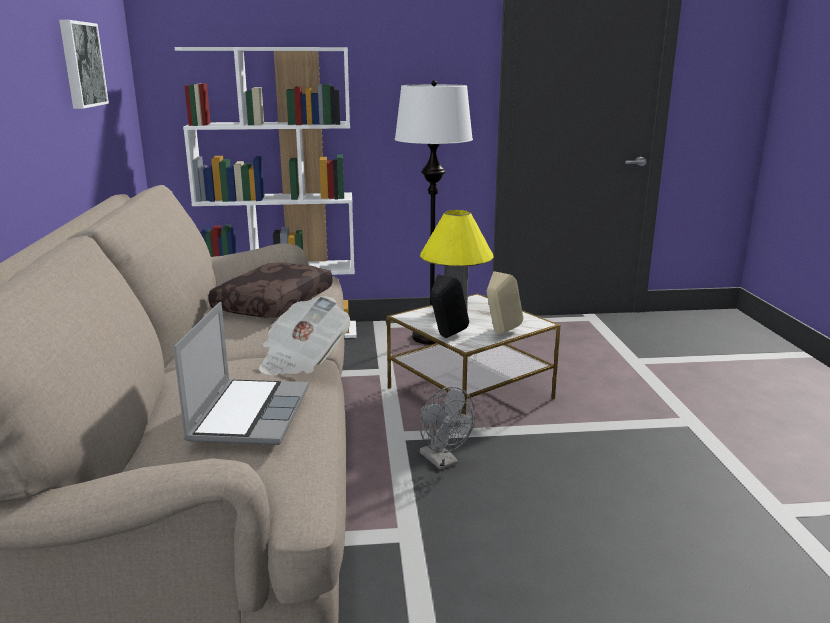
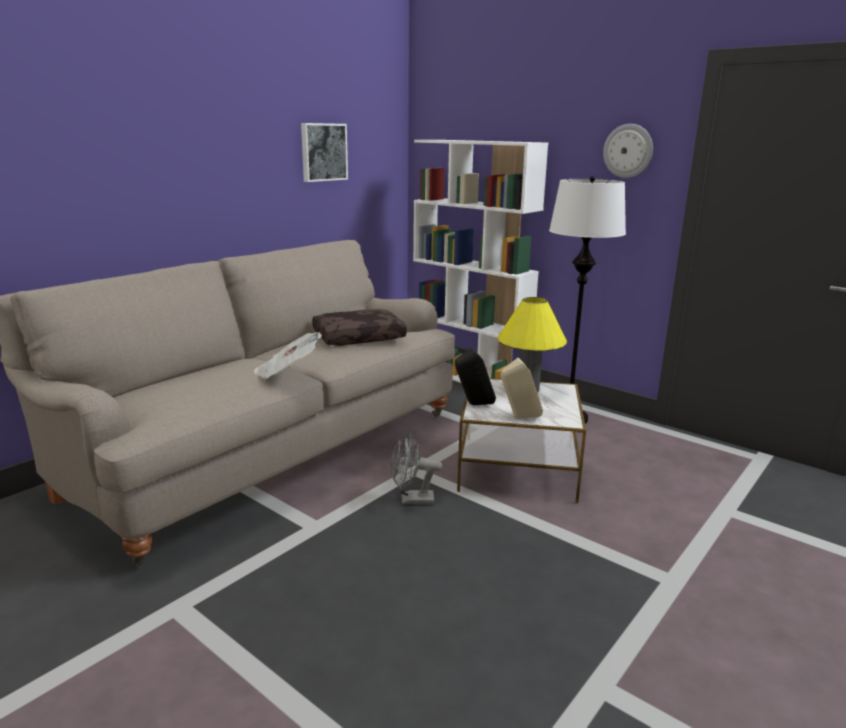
camera: 45 degrees right, 0 degrees up
laptop [173,302,309,445] -> none
grey fan [420,387,475,470] -> grey fan turned 75 degrees clockwise [391,433,442,505]
none -> wall clock [603,124,653,178]

